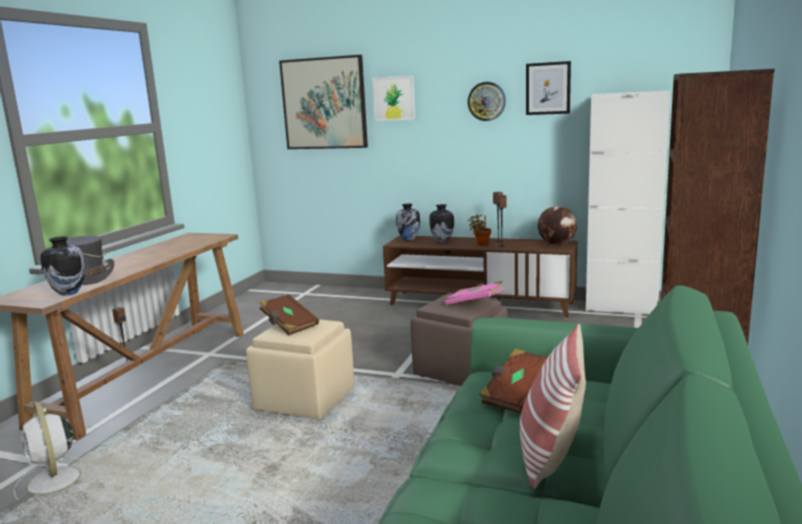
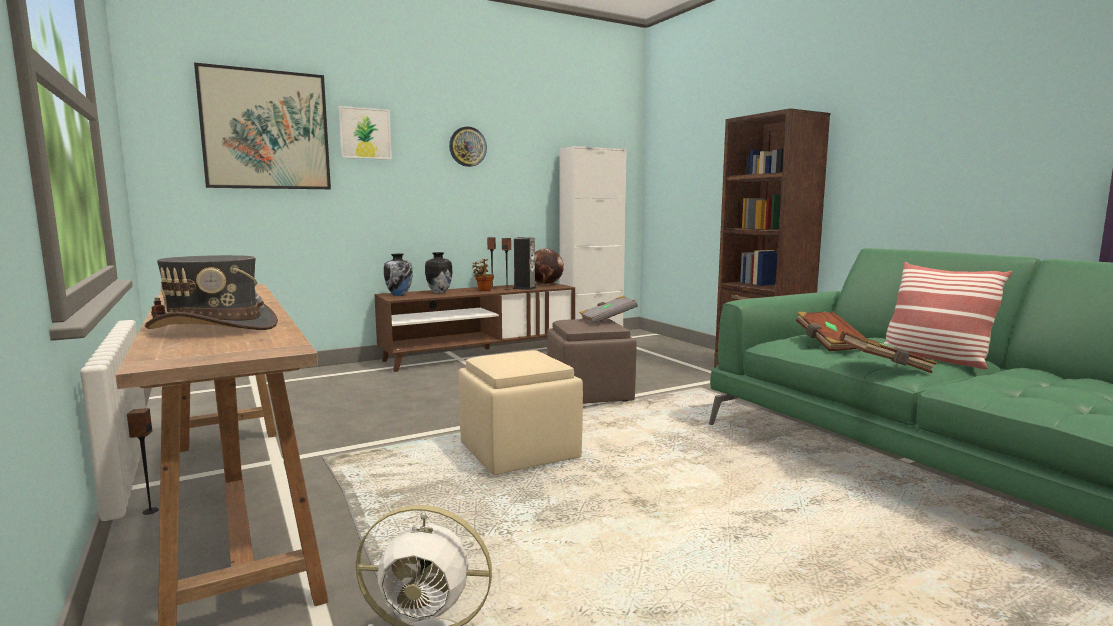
camera: 50 degrees left, 5 degrees down
vase [40,236,85,296] -> none
brown book [259,294,319,335] -> brown book moved to [839,331,938,373]
pink book [445,281,504,305] -> grey book [580,296,637,324]
picture [526,61,571,115] -> none
none -> speaker [513,237,536,290]

